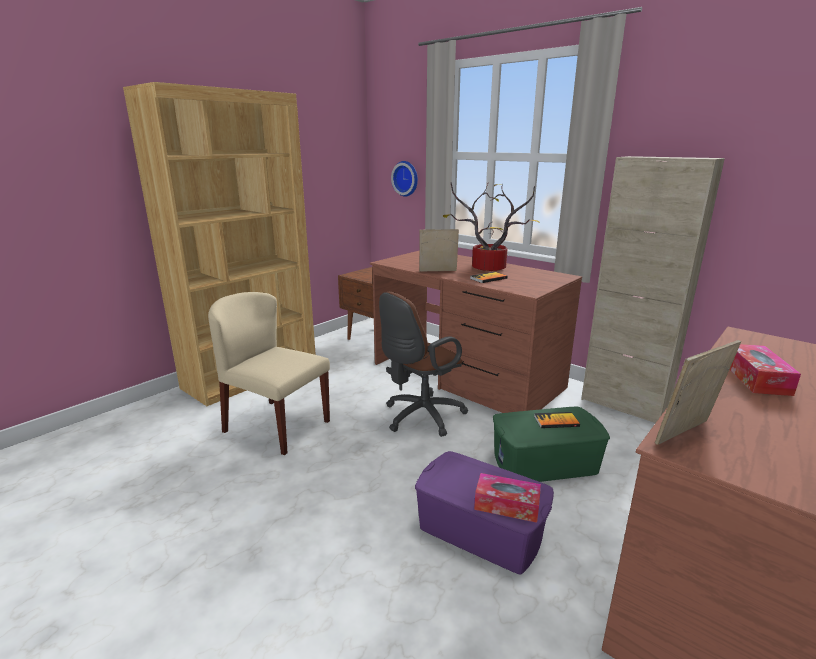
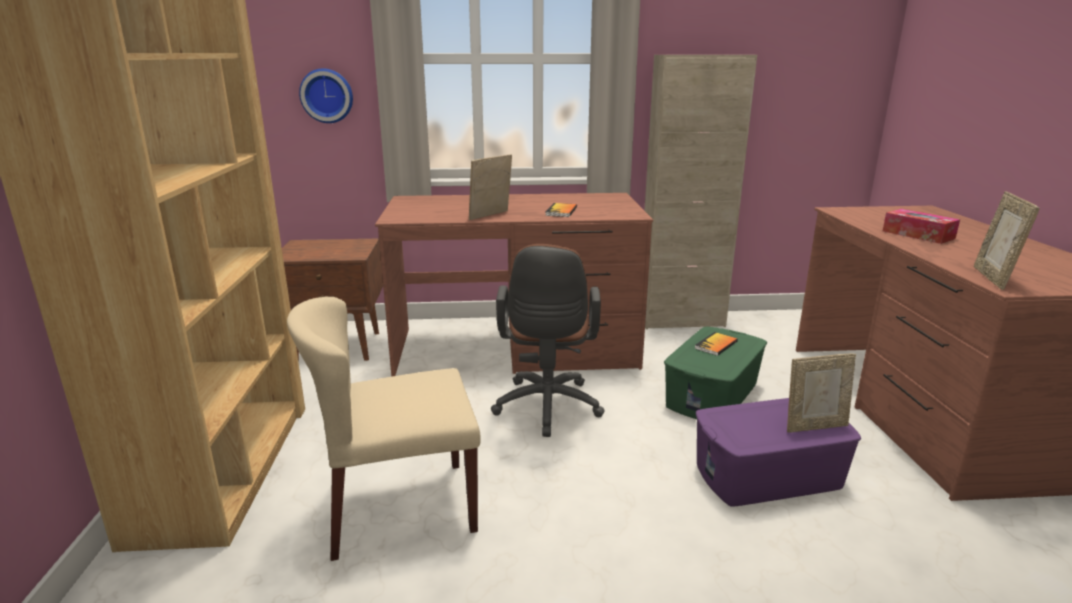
camera: 45 degrees left, 0 degrees up
potted plant [443,183,540,271] -> none
tissue box [474,473,541,523] -> picture frame [787,353,856,433]

